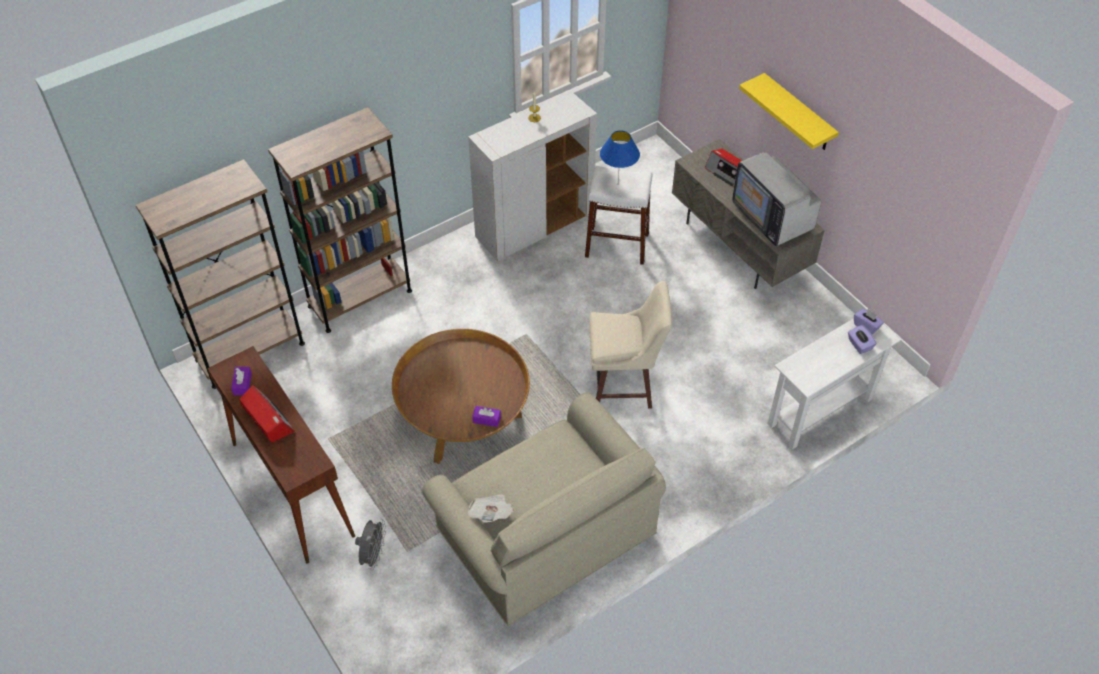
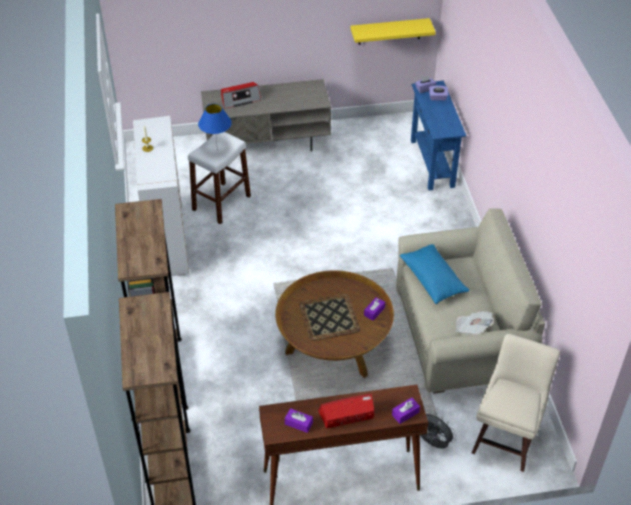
camera: 65 degrees left, 5 degrees down
beige stool [589,281,672,409] -> beige stool moved to [472,334,560,472]
television [732,152,821,246] -> none
yellow shelf [739,73,839,150] -> yellow shelf moved to [350,18,436,45]
white console table [768,318,901,449] -> blue console table [411,81,466,191]
none -> tray [299,294,360,341]
none -> purple tissue box [392,398,420,424]
none -> blue pillow [400,244,470,304]

